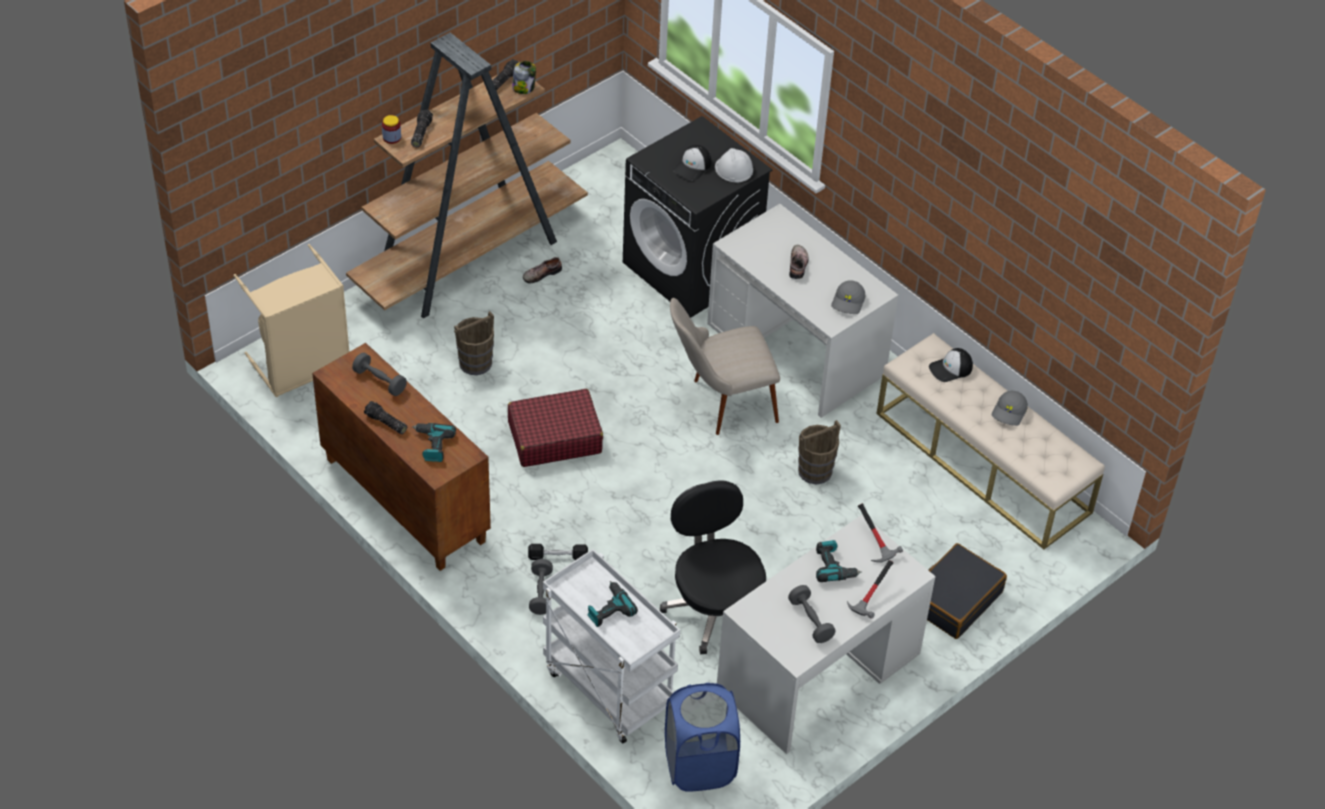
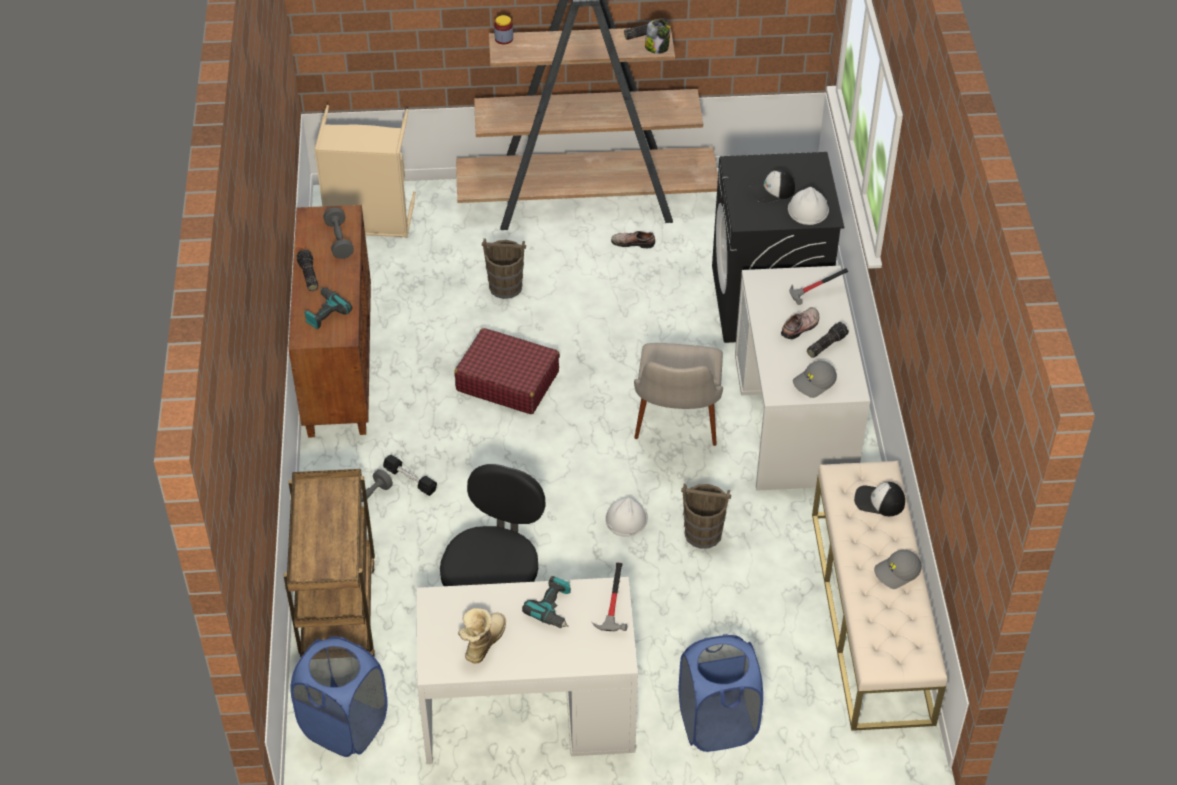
camera: 40 degrees right, 0 degrees up
flashlight [411,109,433,147] -> flashlight moved to [807,322,849,358]
white cart [543,549,680,743] -> brown cart [284,469,375,657]
power drill [588,581,638,627] -> none
beige chair [670,298,780,435] -> beige chair turned 105 degrees counterclockwise [634,343,723,446]
grey dumbbell [788,585,836,643] -> boot [458,608,506,664]
hammer [847,560,893,619] -> hammer moved to [789,268,848,305]
black suitcase [927,543,1007,639] -> blue laundry basket [679,634,763,752]
none -> white hard hat [605,497,648,537]

